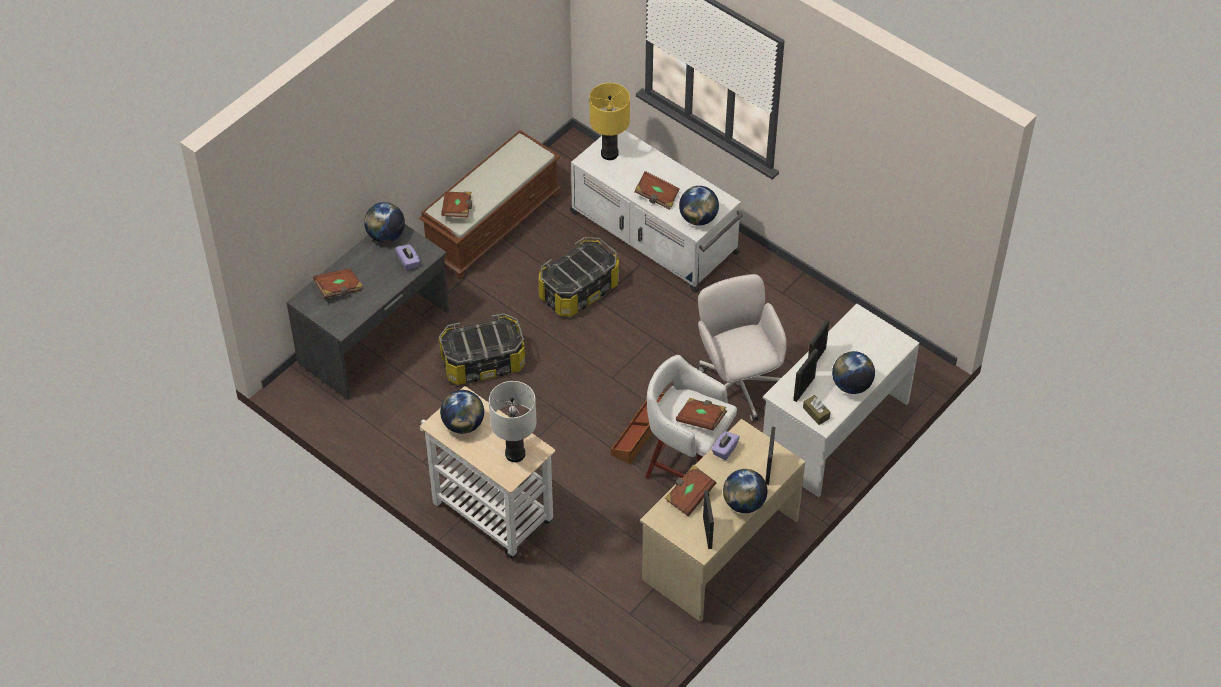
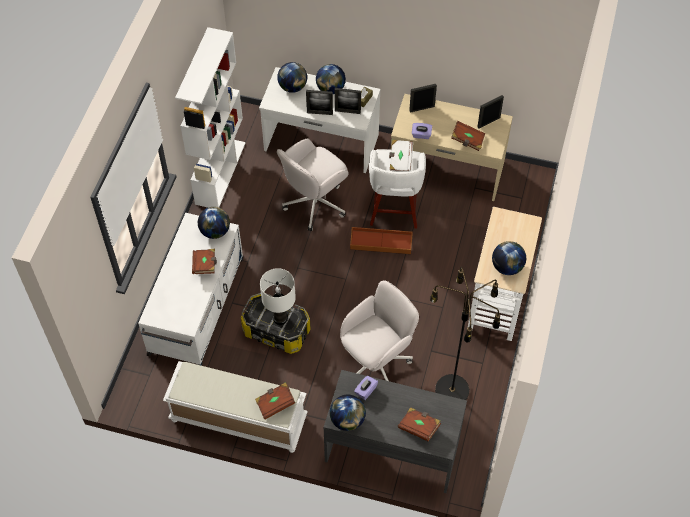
camera: 115 degrees left, 5 degrees up
brown bench [419,130,561,279] -> white bench [163,361,308,453]
storage box [439,313,526,385] -> white office chair [340,280,419,381]
white table lamp [489,381,536,462] -> white table lamp moved to [260,268,296,325]
yellow table lamp [589,83,630,160] -> none
brown book [676,398,727,431] -> white book [389,140,413,172]
globe [723,469,768,513] -> globe moved to [277,62,307,93]
none -> white bookcase [175,27,245,208]
none -> floor lamp [430,267,500,400]

